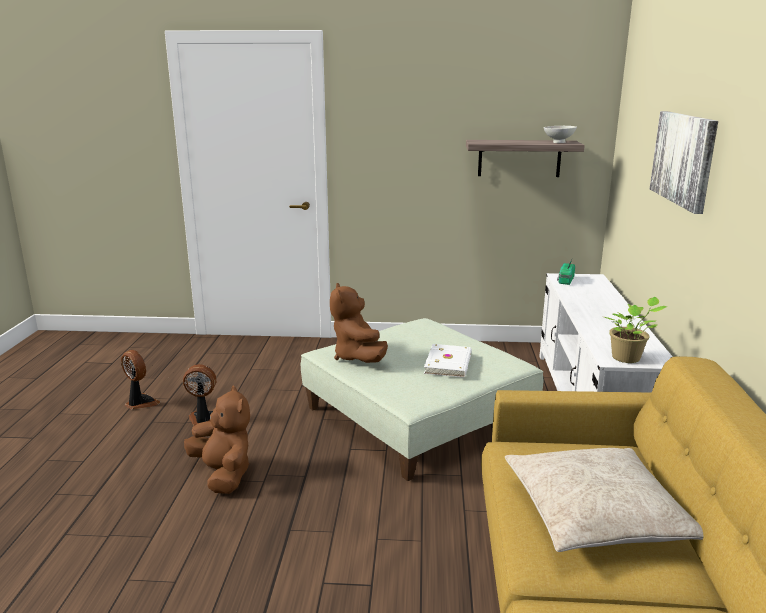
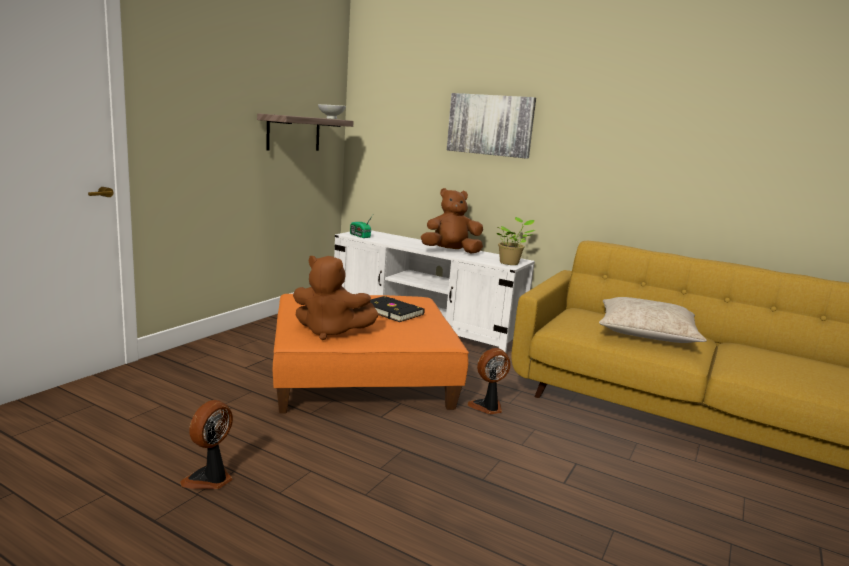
camera: 65 degrees left, 5 degrees down
fan [121,350,160,409] -> fan moved to [467,348,510,414]
brown plush toy [184,386,250,494] -> brown plush toy moved to [421,188,483,253]
green ottoman [301,318,544,481] -> orange ottoman [273,294,469,413]
white book [424,344,472,378] -> black book [370,296,425,322]

